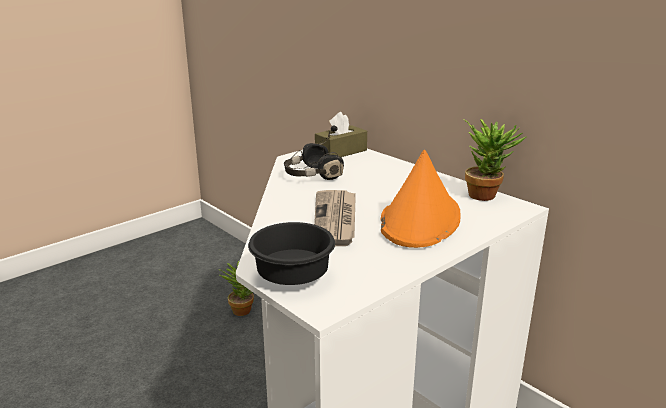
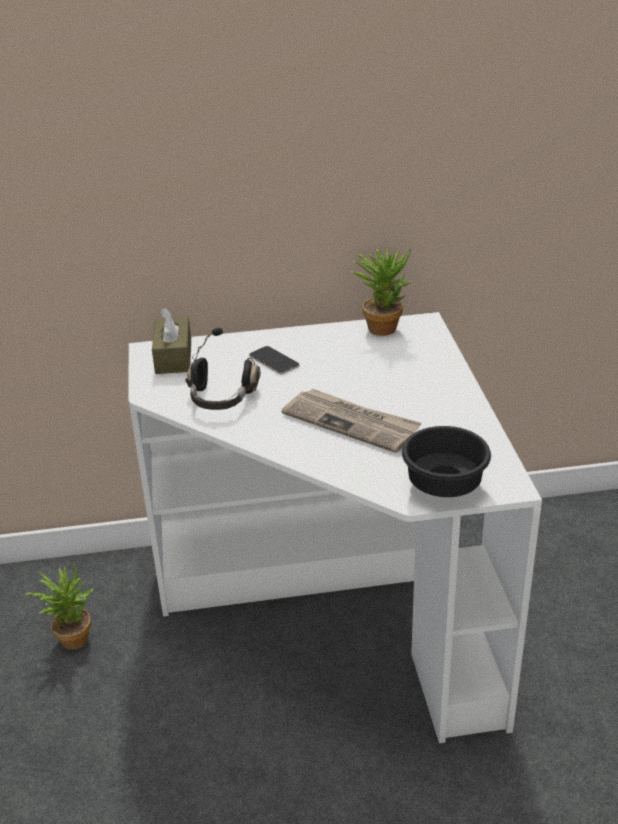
camera: 55 degrees left, 10 degrees up
orange hat [381,150,460,248] -> none
none -> phone [249,346,300,374]

